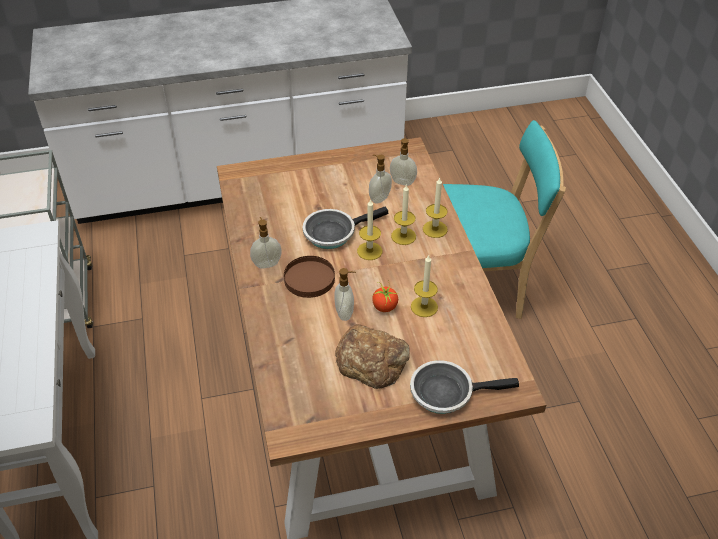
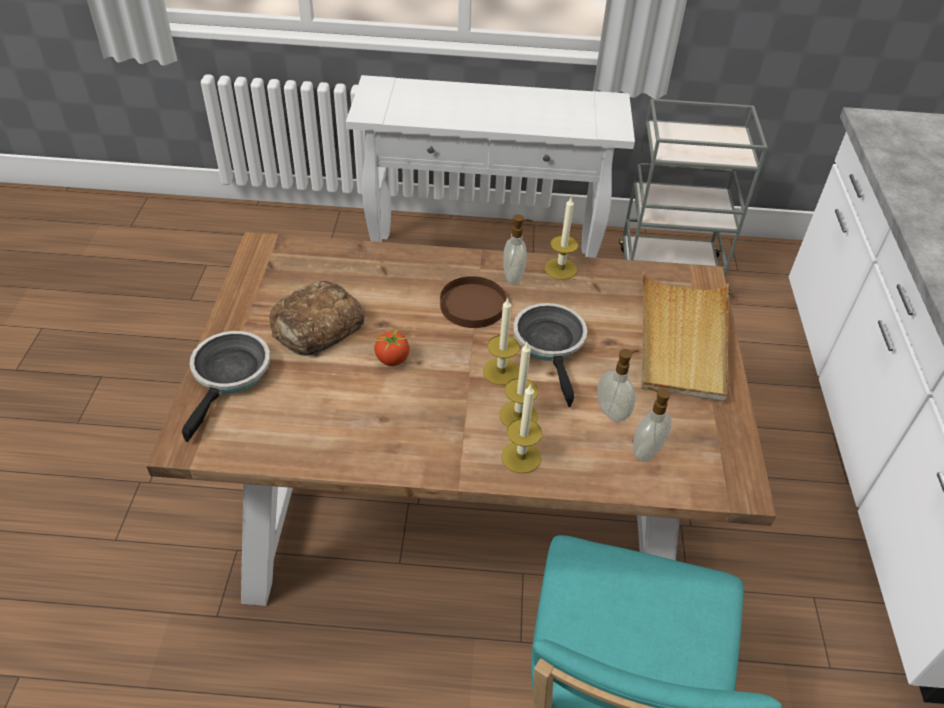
camera: 105 degrees right, 0 degrees up
soap dispenser [334,268,356,321] -> none
candle [411,255,438,317] -> candle moved to [545,197,578,280]
none -> beige tray [641,271,729,401]

